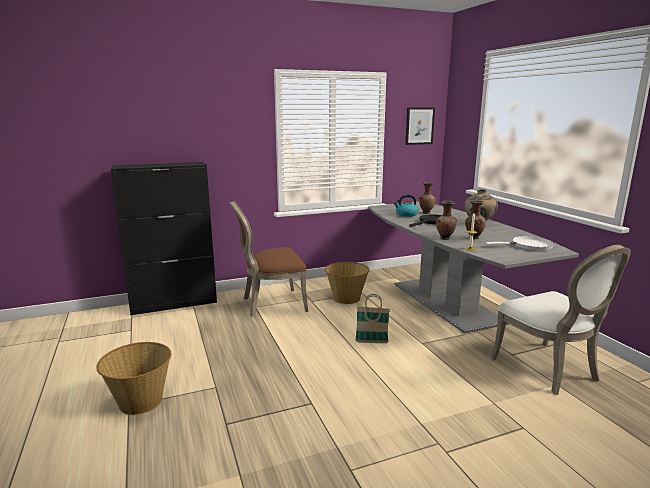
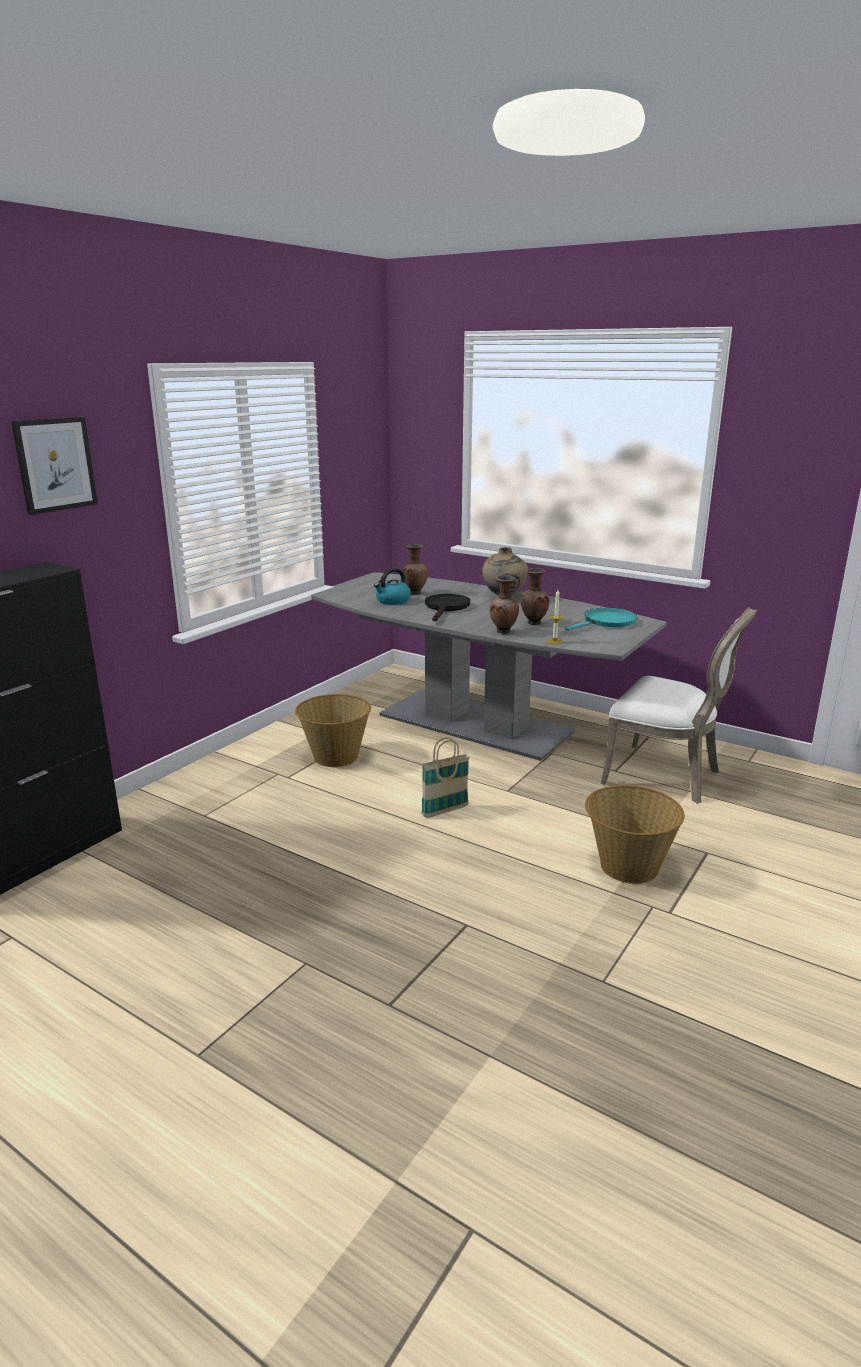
camera: 35 degrees left, 5 degrees up
basket [96,342,172,415] -> basket moved to [585,785,685,884]
brown chair [230,201,308,317] -> none
picture [405,107,435,145] -> picture moved to [11,417,98,515]
white frying pan [486,236,554,250] -> turquoise frying pan [565,608,637,631]

